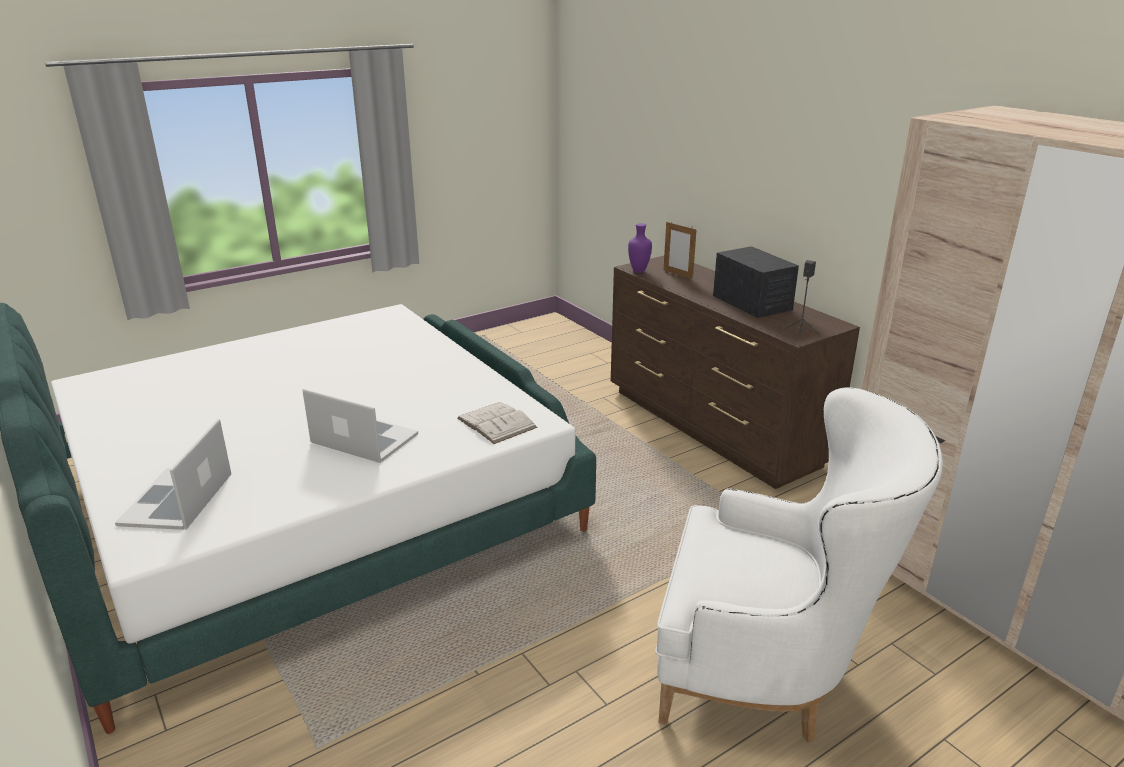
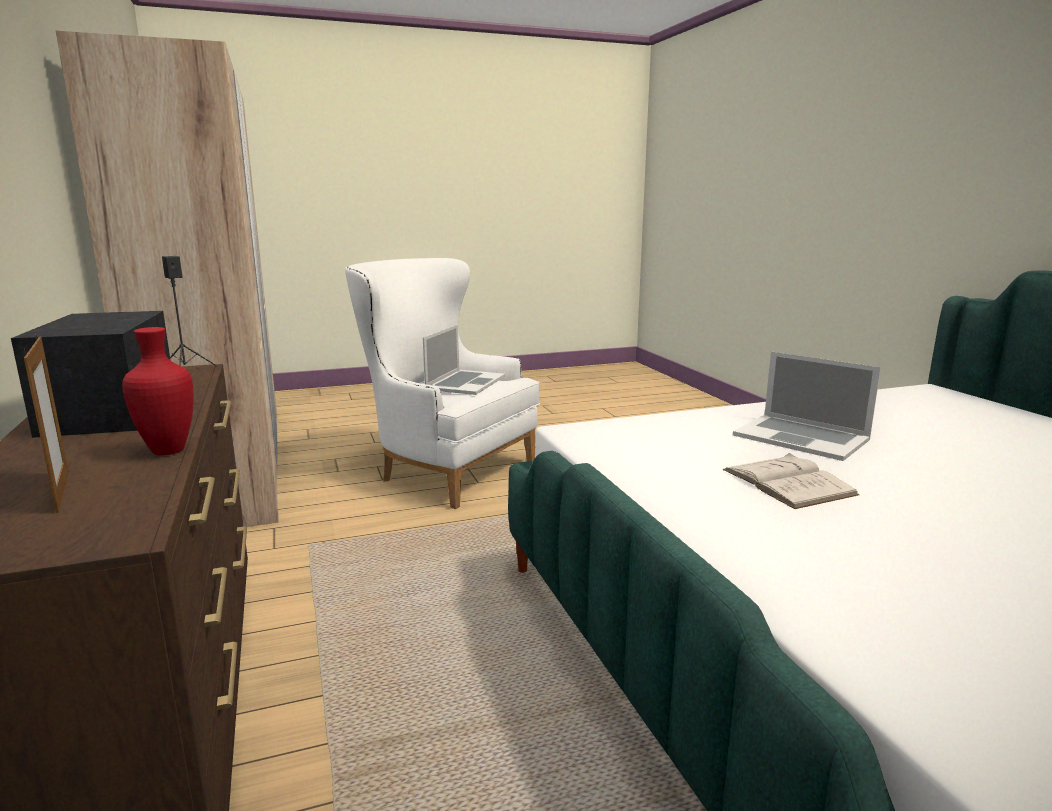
camera: 165 degrees left, 10 degrees down
laptop [115,419,231,530] -> laptop moved to [423,325,505,395]
white book [457,402,537,444] -> white book moved to [723,453,860,509]
purple vase [628,223,652,273] -> none
none -> red vase [122,327,194,455]

